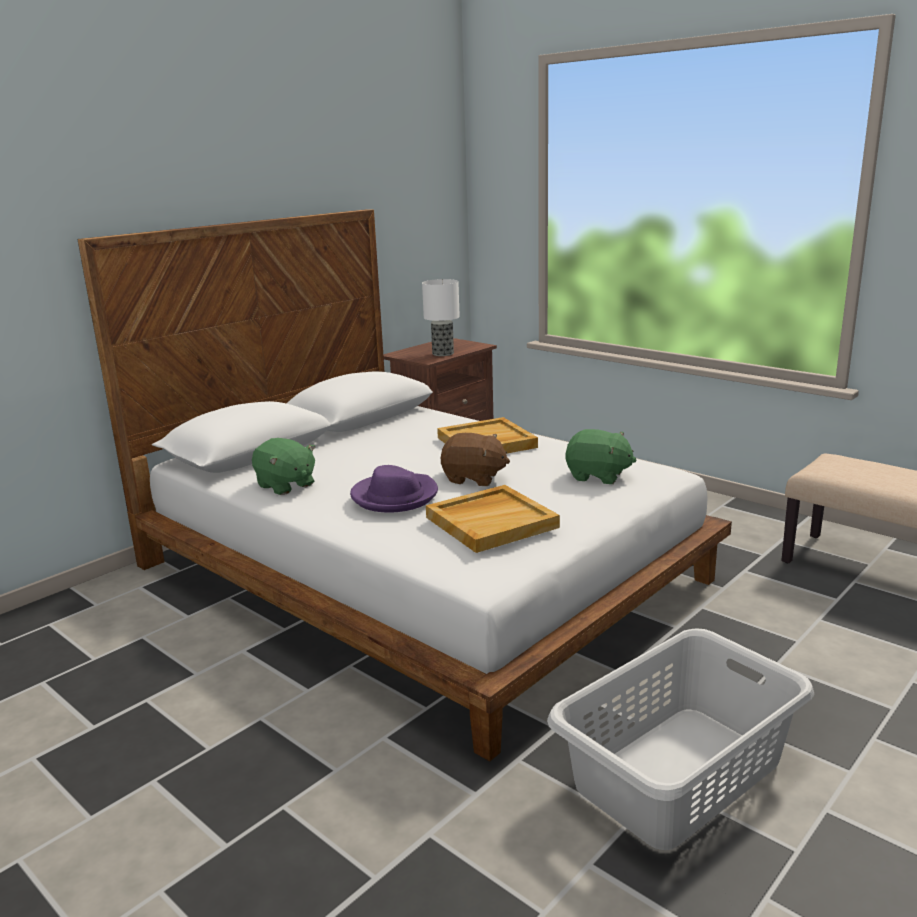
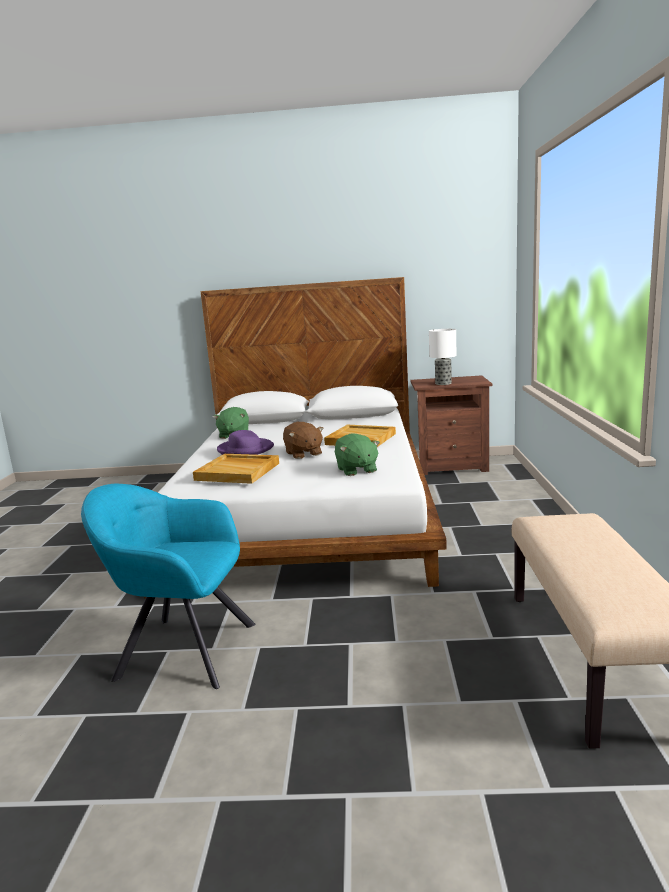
camera: 50 degrees right, 5 degrees down
grey laundry basket [547,629,814,850] -> turquoise armchair [81,484,255,689]

